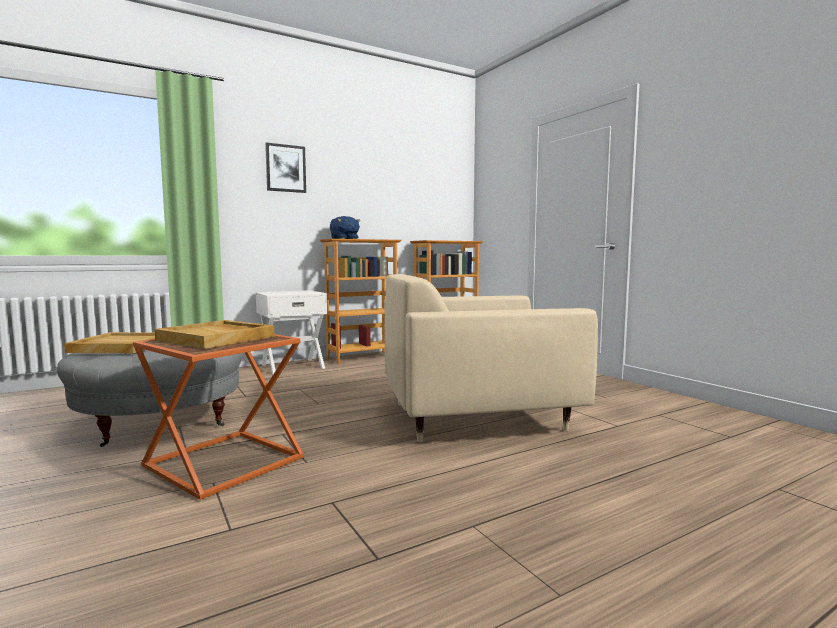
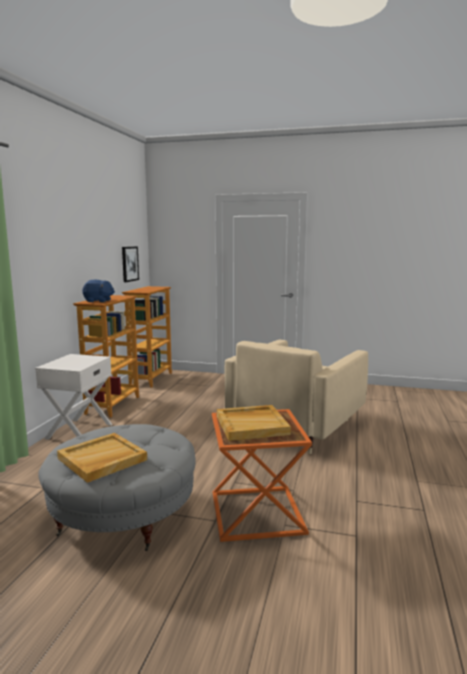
camera: 45 degrees left, 5 degrees up
picture [265,142,306,193] -> picture moved to [122,246,139,282]

